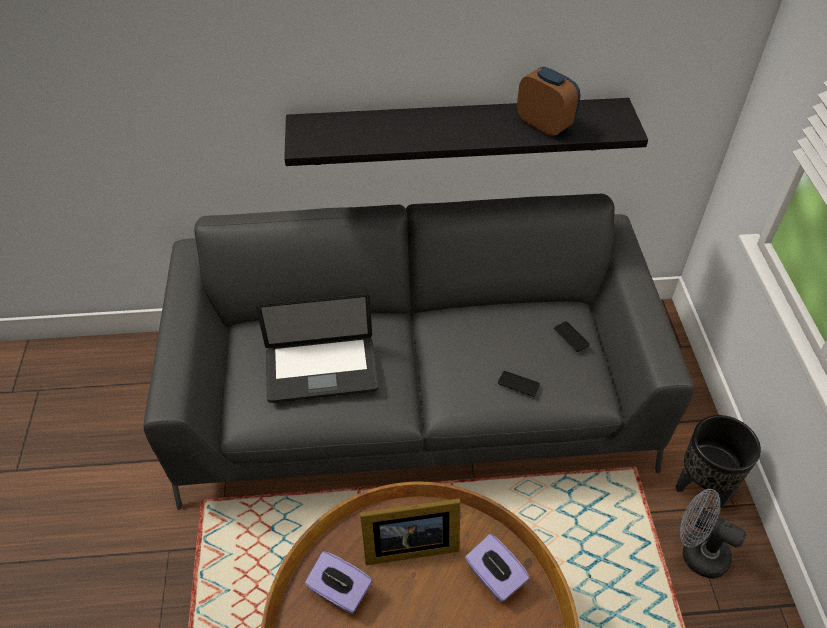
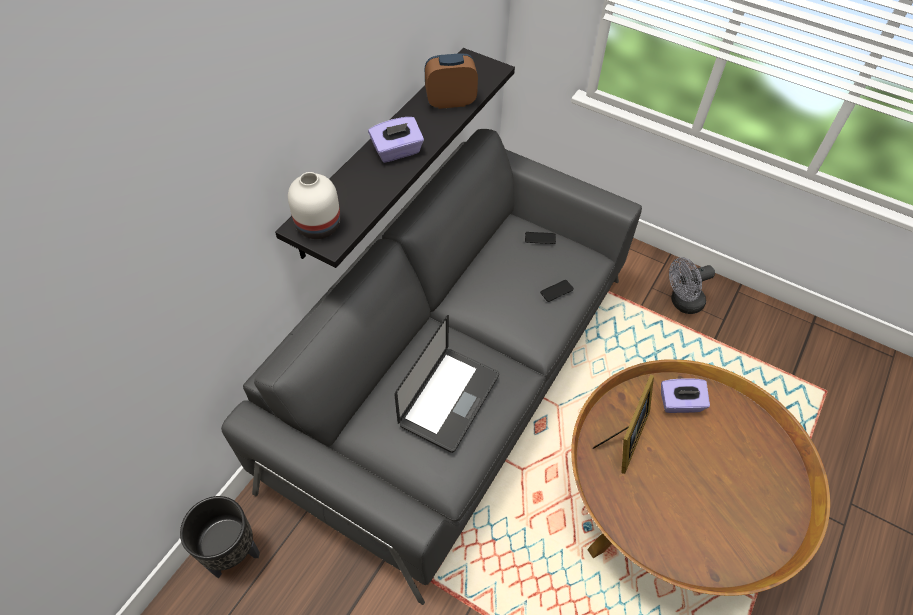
camera: 55 degrees left, 5 degrees up
purple tissue box [305,551,372,614] -> purple tissue box moved to [368,117,424,163]
black planter [676,415,761,509] -> black planter moved to [180,496,260,578]
none -> white vase [288,172,341,239]

